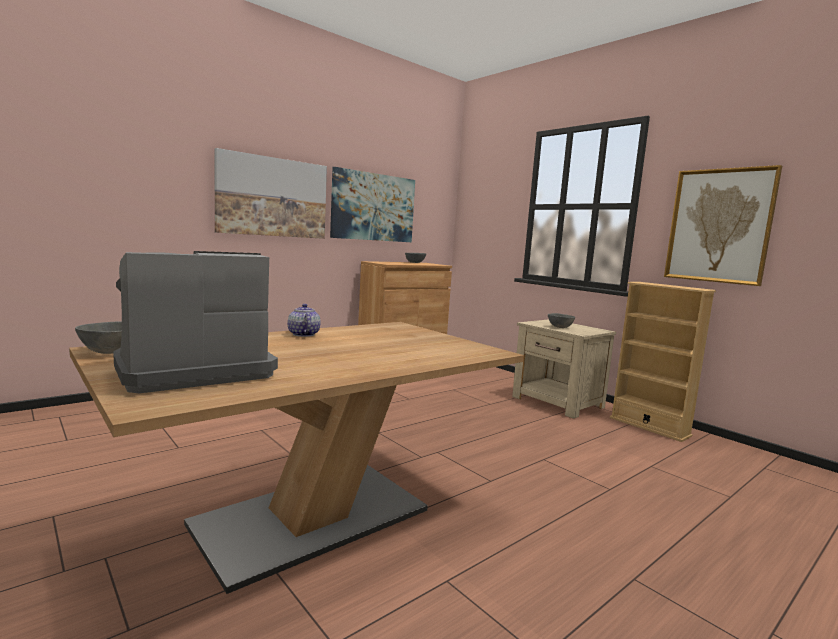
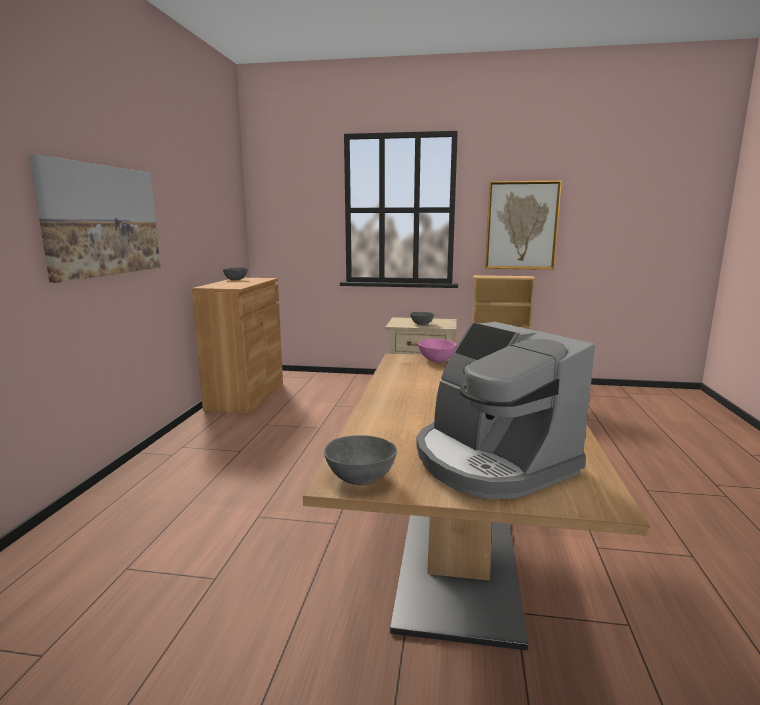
camera: 40 degrees left, 5 degrees up
coffee machine [113,251,278,393] -> coffee machine turned 45 degrees counterclockwise [416,322,595,500]
teapot [288,304,321,337] -> none
picture [330,167,415,242] -> none
none -> pink bowl [418,339,457,362]

